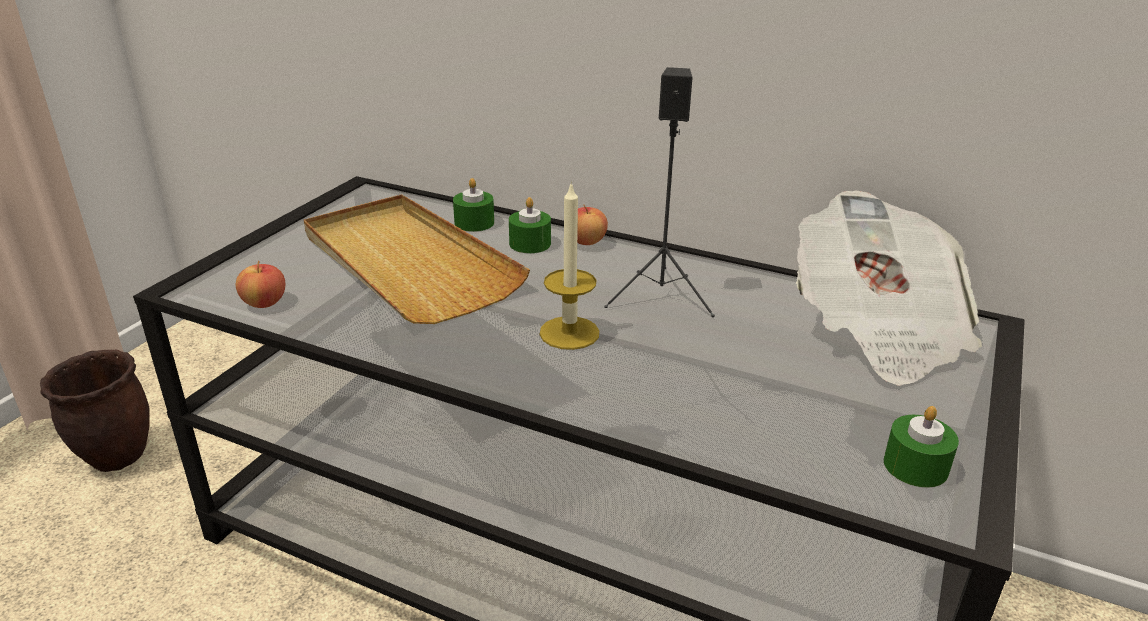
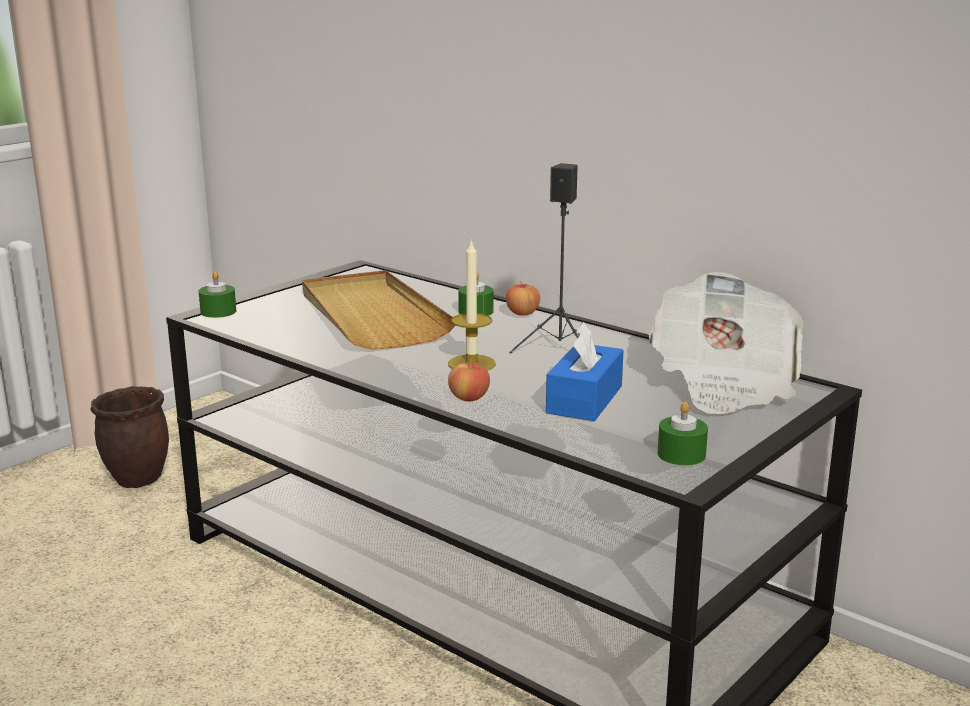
camera: 15 degrees right, 10 degrees down
apple [236,261,285,308] -> apple moved to [448,359,490,401]
green candle [453,178,494,232] -> green candle moved to [199,271,236,318]
none -> blue tissue box [546,322,624,421]

